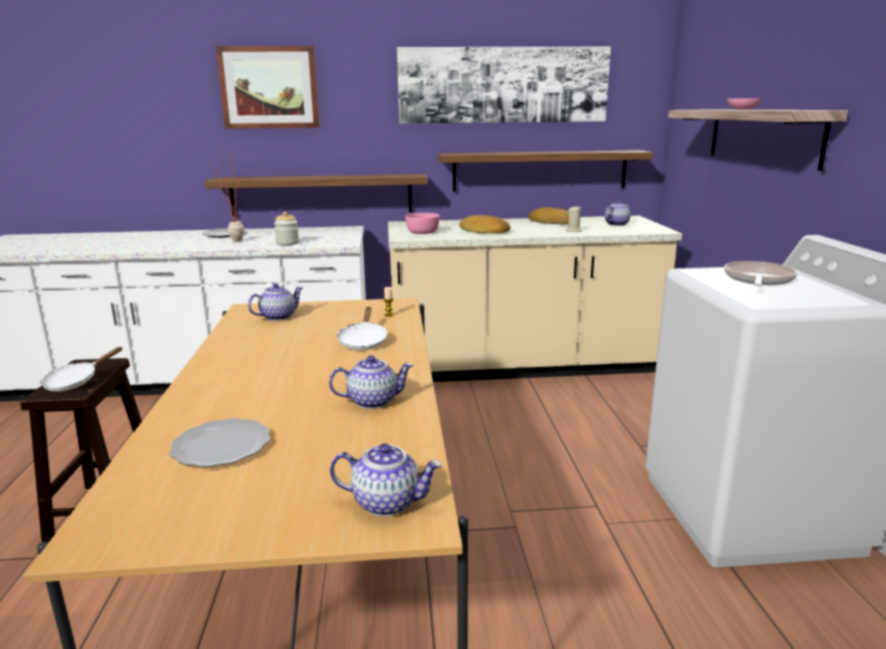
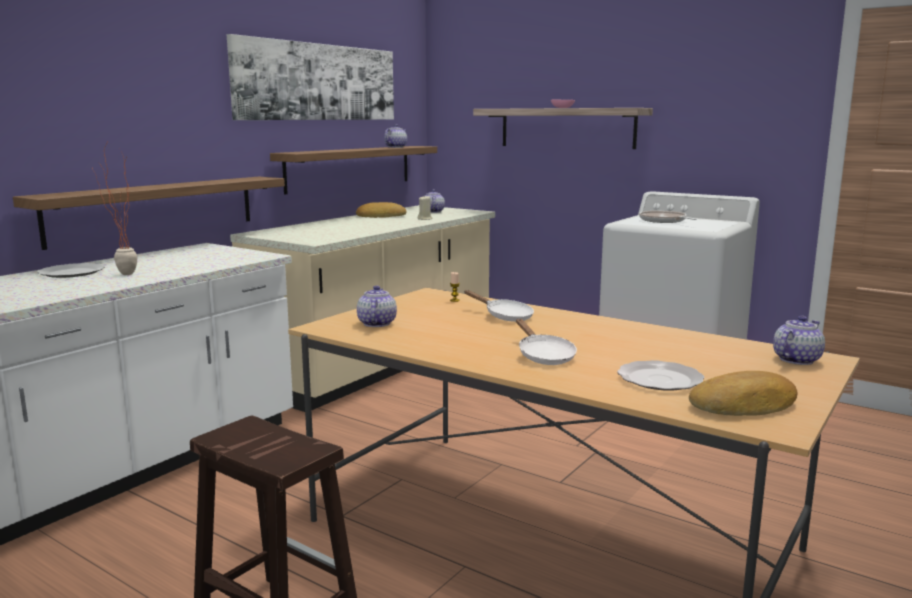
camera: 50 degrees left, 5 degrees down
white frying pan [40,347,123,392] -> white frying pan moved to [516,319,577,365]
picture [216,46,319,129] -> none
jar [274,212,299,245] -> none
teapot [329,355,413,409] -> teapot moved to [384,124,407,148]
pink bowl [405,213,440,234] -> none
bread [459,215,510,234] -> bread moved to [689,371,798,416]

